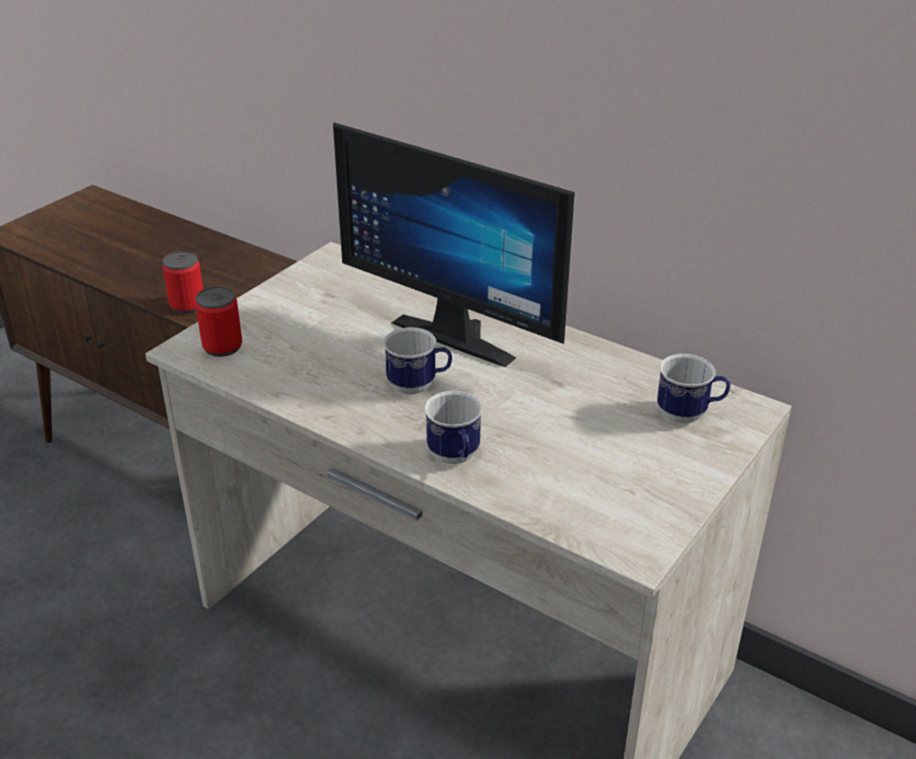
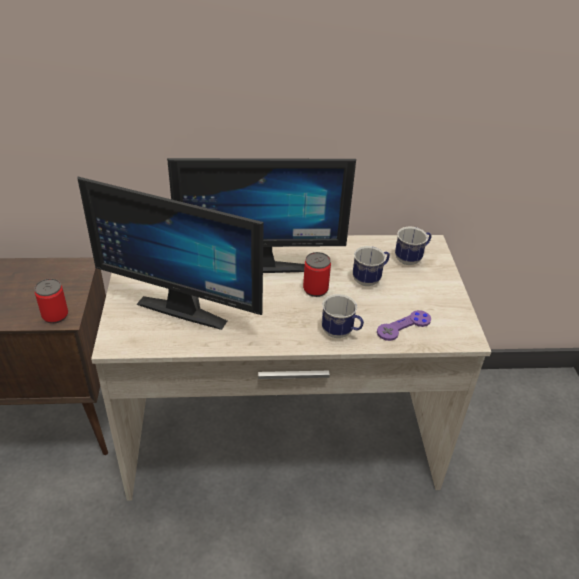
camera: 40 degrees left, 5 degrees up
can [195,286,242,357] -> can moved to [303,252,331,297]
mug [383,327,452,395] -> mug moved to [353,246,390,286]
none -> monitor [77,176,264,330]
none -> purple game controller [377,310,431,341]

